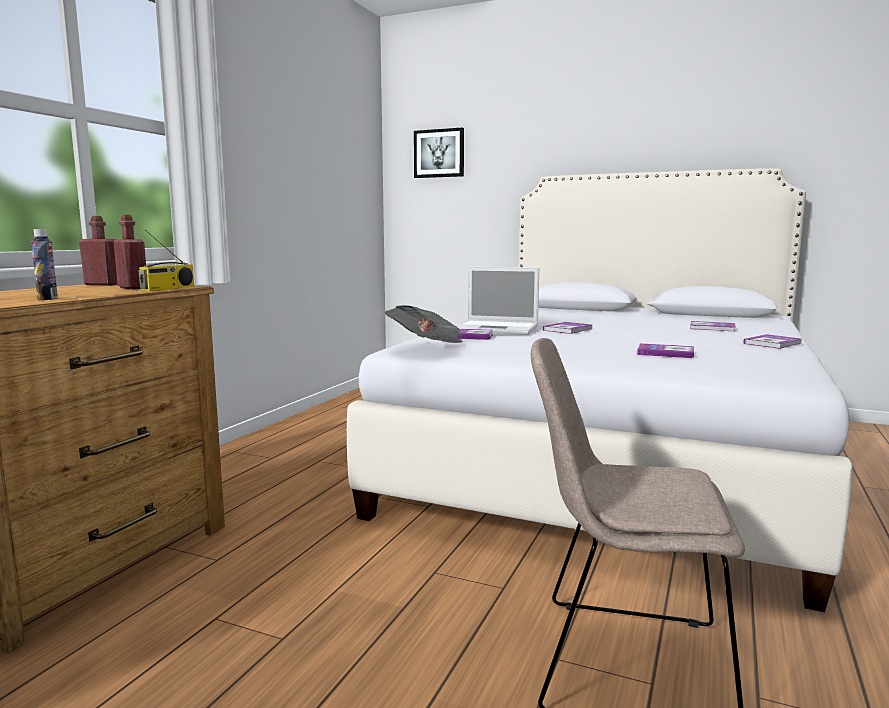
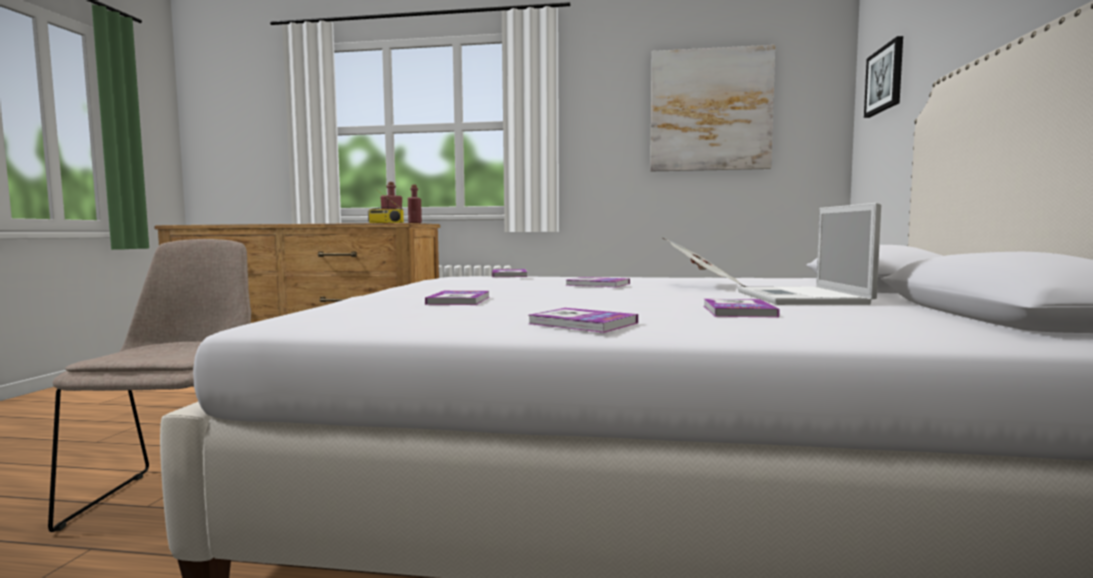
camera: 75 degrees right, 5 degrees down
bottle [31,229,58,300] -> none
newspaper [385,305,463,343] -> newspaper moved to [663,238,747,287]
laptop [456,266,539,335] -> laptop moved to [738,203,881,305]
none -> picture [650,45,775,171]

